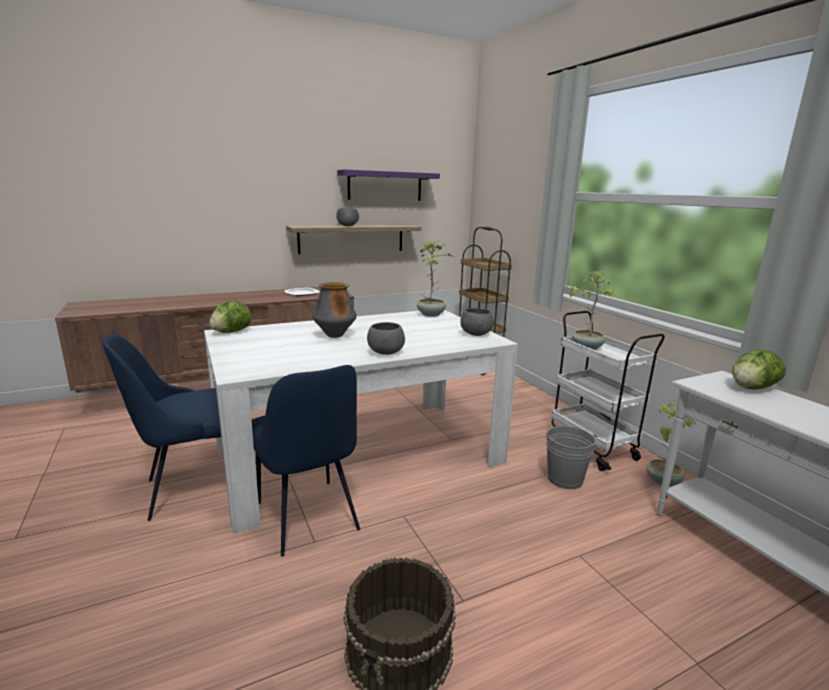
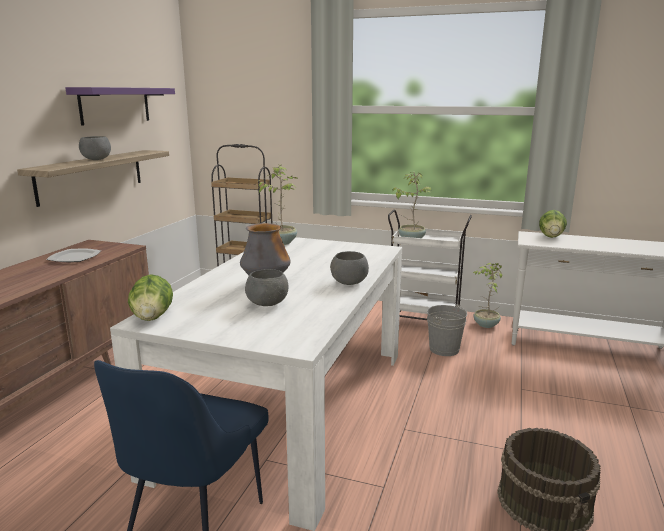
camera: 45 degrees left, 0 degrees up
blue chair [252,365,360,557] -> none
grey bowl [460,308,494,336] -> grey bowl moved to [245,269,289,306]

